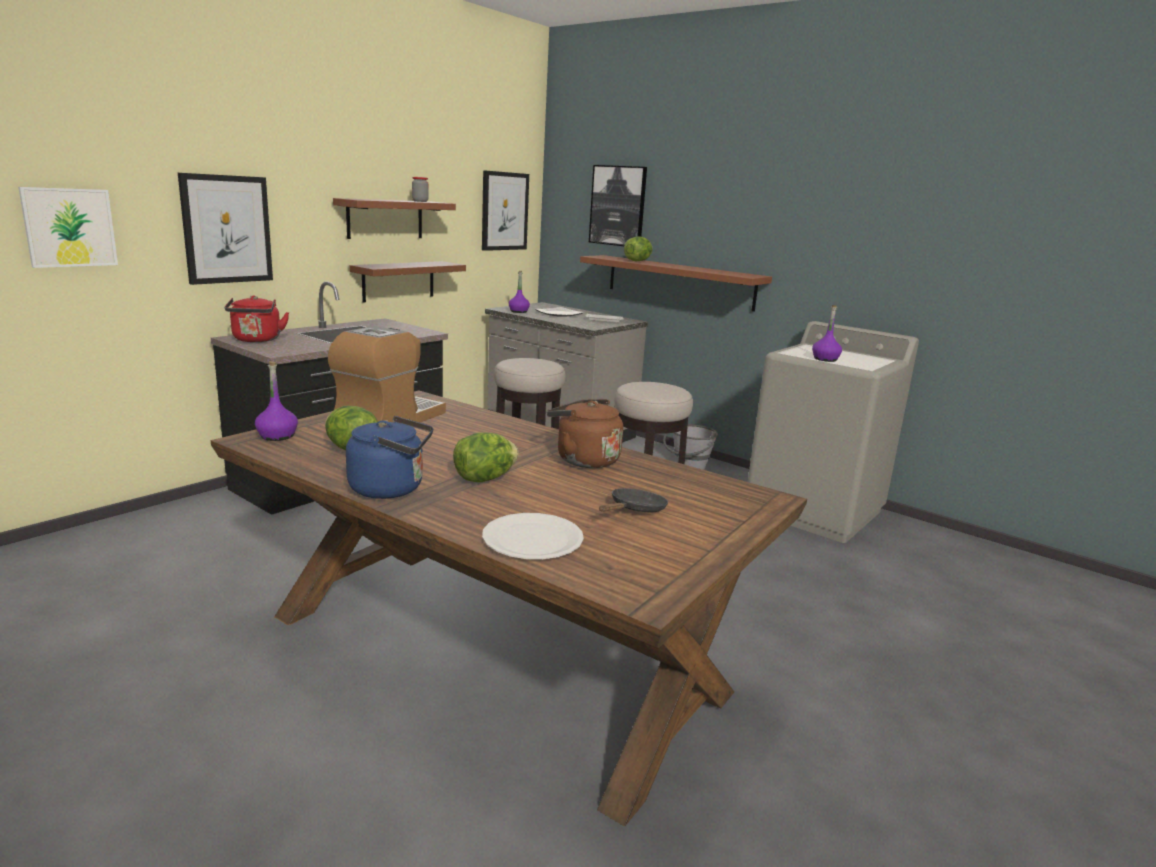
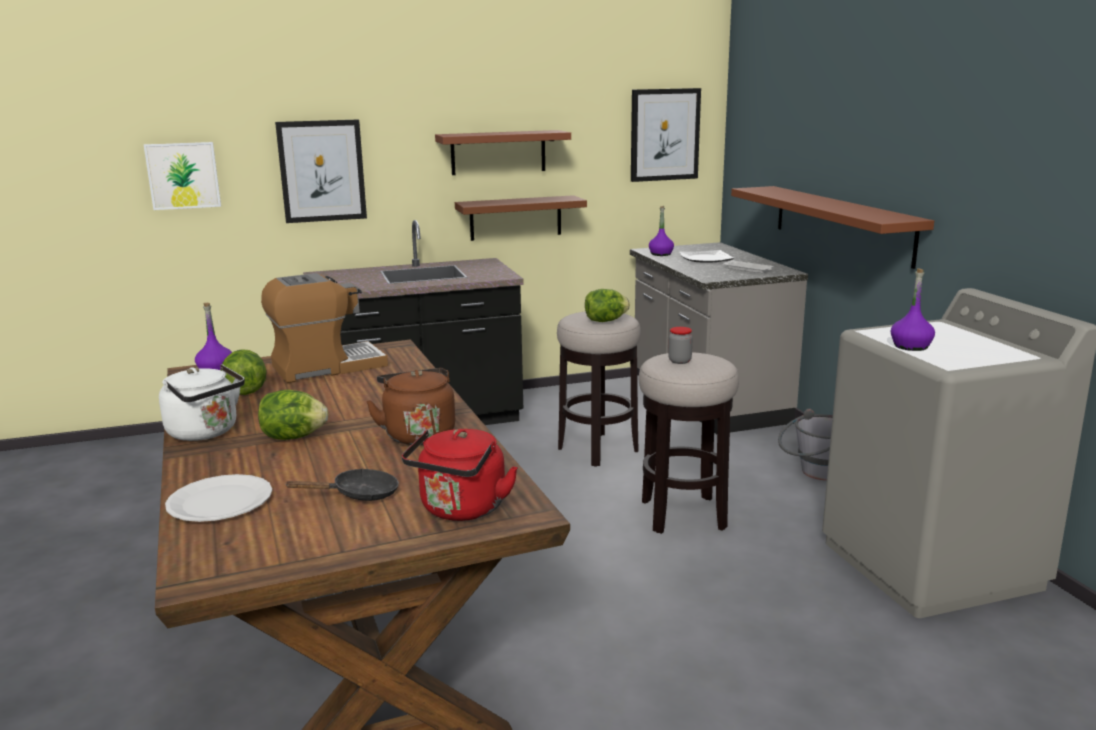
camera: 35 degrees right, 0 degrees up
red kettle [225,295,289,342] -> red kettle moved to [402,429,518,521]
blue kettle [346,416,433,499] -> white kettle [159,364,245,441]
jar [412,177,429,202] -> jar moved to [668,327,693,364]
picture [589,165,647,246] -> none
lettuce [624,236,653,261] -> lettuce moved to [585,289,630,322]

